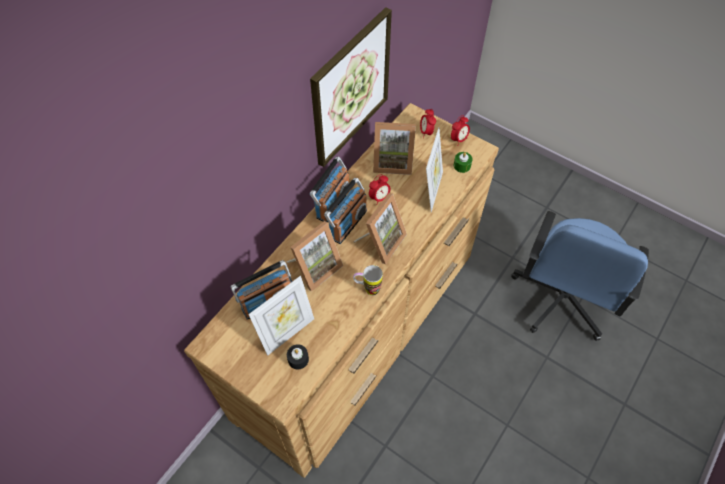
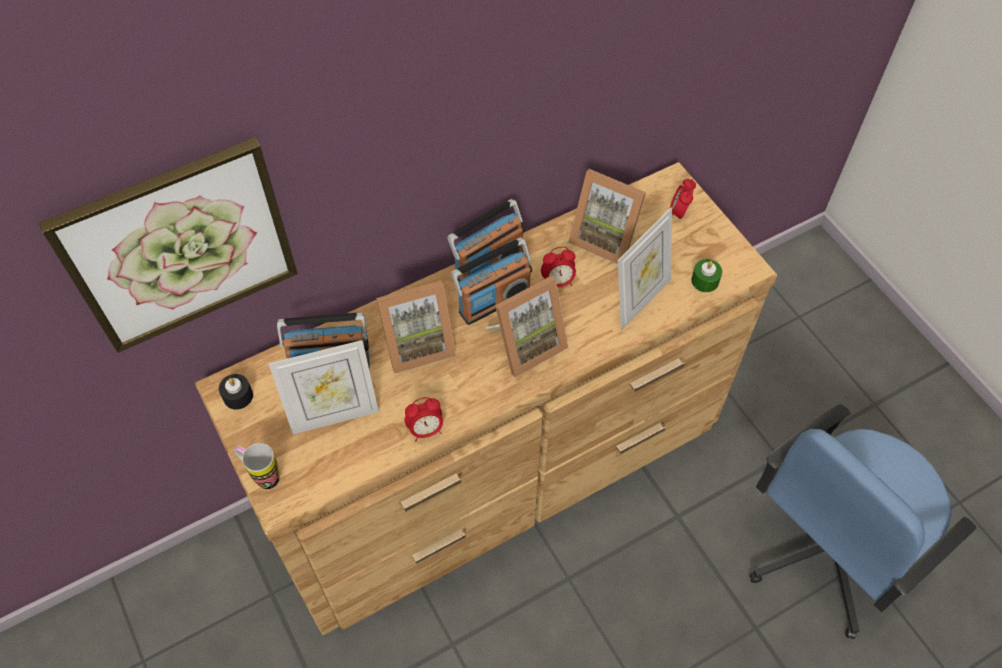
camera: 25 degrees right, 0 degrees up
black candle [287,344,309,370] -> black candle moved to [219,374,253,410]
picture [310,7,392,167] -> picture moved to [39,137,298,353]
mug [353,265,383,295] -> mug moved to [234,443,279,489]
alarm clock [451,115,470,146] -> alarm clock moved to [405,397,443,441]

